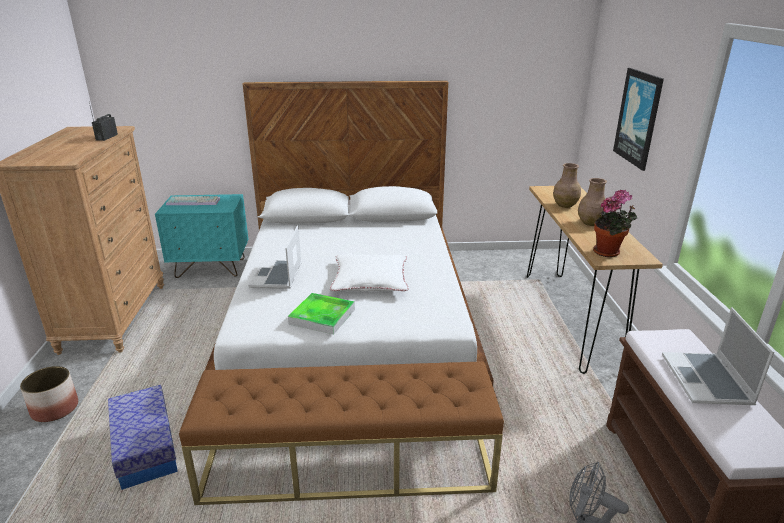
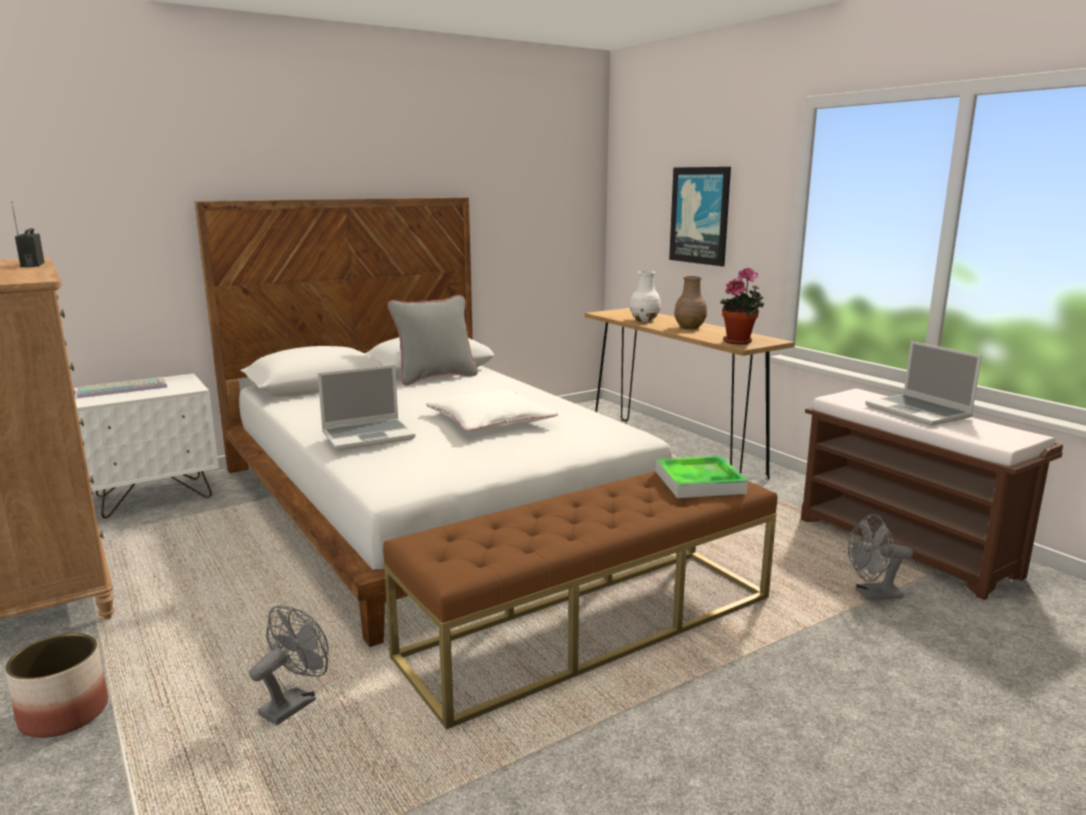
camera: 30 degrees left, 10 degrees down
storage box [108,385,178,490] -> grey fan [249,606,328,725]
turquoise nightstand [155,194,249,278] -> white nightstand [74,374,219,518]
laptop [248,225,302,289] -> laptop turned 90 degrees counterclockwise [318,365,415,451]
tray [288,293,355,335] -> tray moved to [656,456,748,498]
brown vase [553,163,581,208] -> white vase [630,271,661,322]
none -> grey pillow [387,295,478,385]

